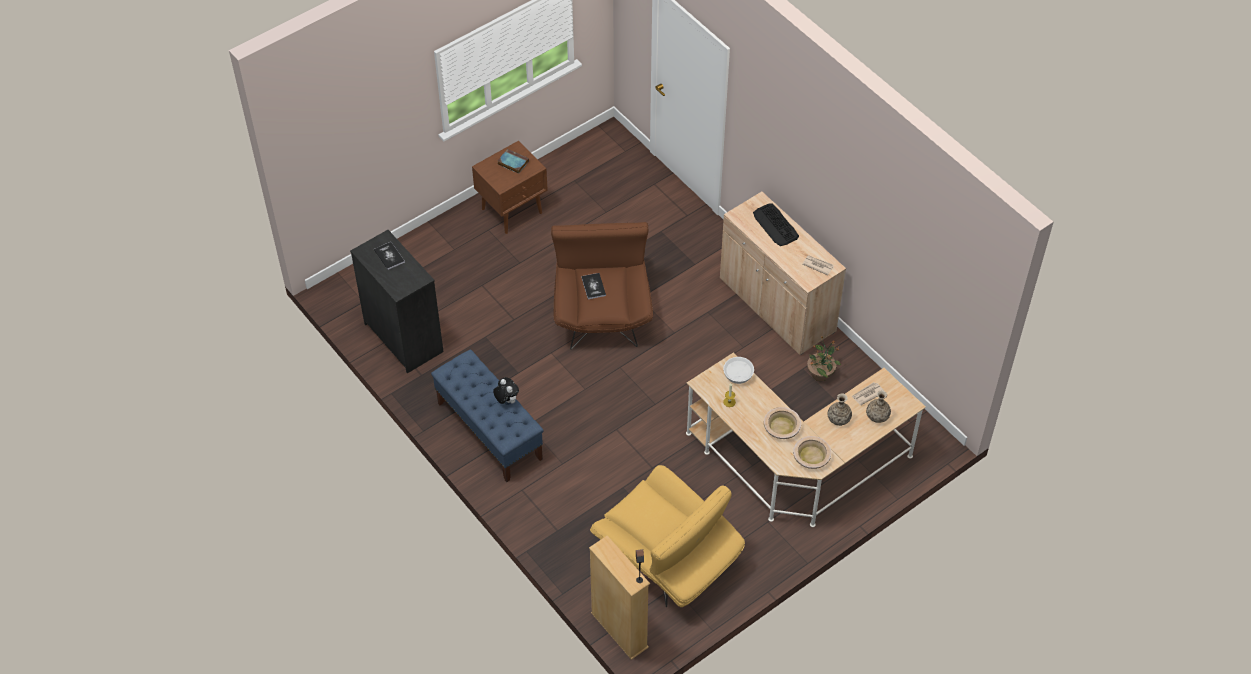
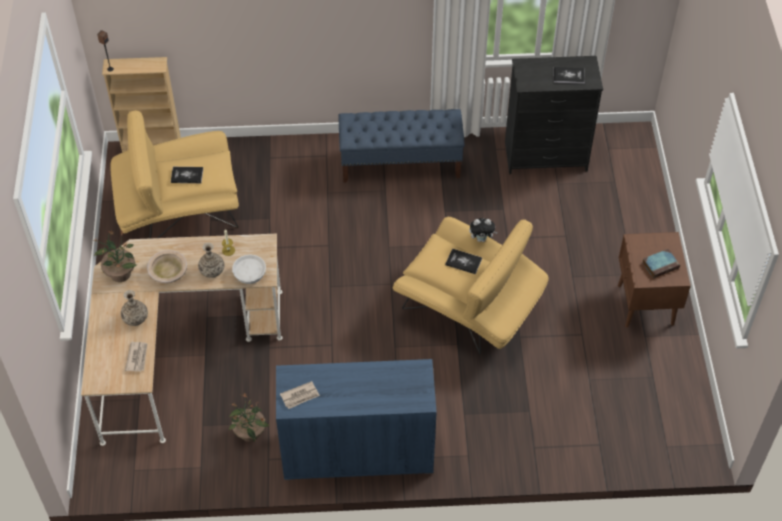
camera: 125 degrees right, 0 degrees up
plush toy [493,377,519,404] -> plush toy moved to [469,218,498,242]
brown armchair [551,222,653,350] -> yellow armchair [393,217,549,354]
beige cabinet [720,192,846,355] -> blue cabinet [276,359,437,480]
keyboard [753,203,799,246] -> none
beige bowl [793,436,831,469] -> potted plant [93,230,137,282]
vase [866,391,891,423] -> vase moved to [198,242,224,278]
none -> book [171,167,203,183]

